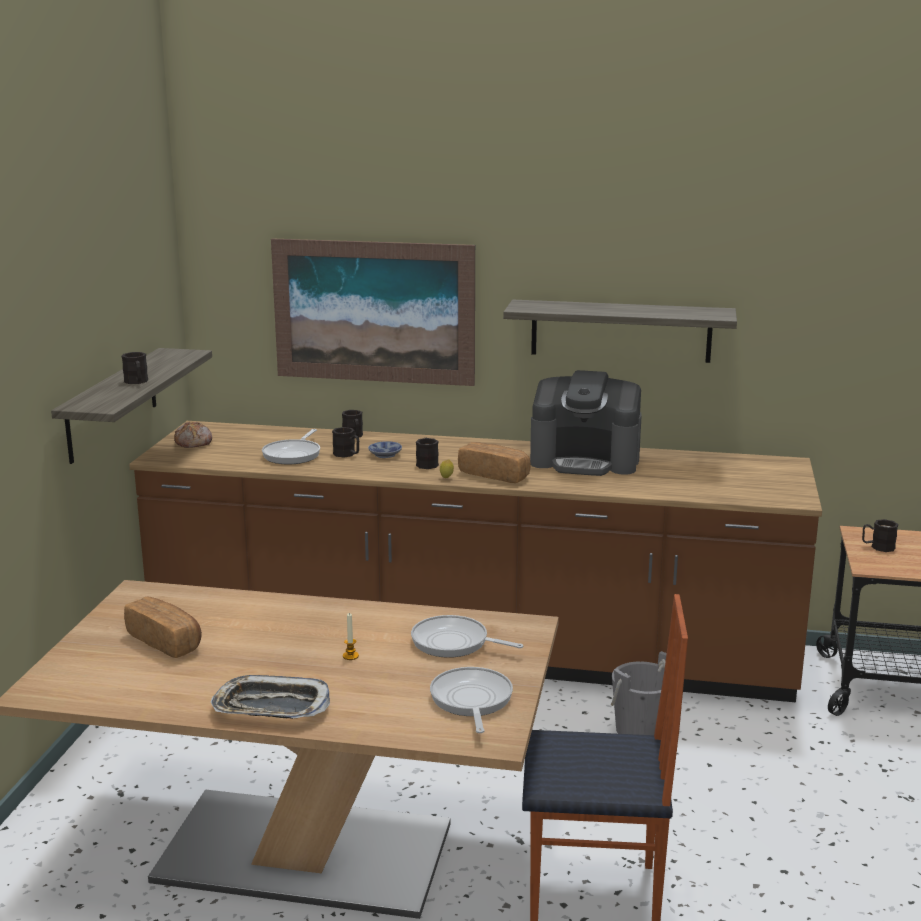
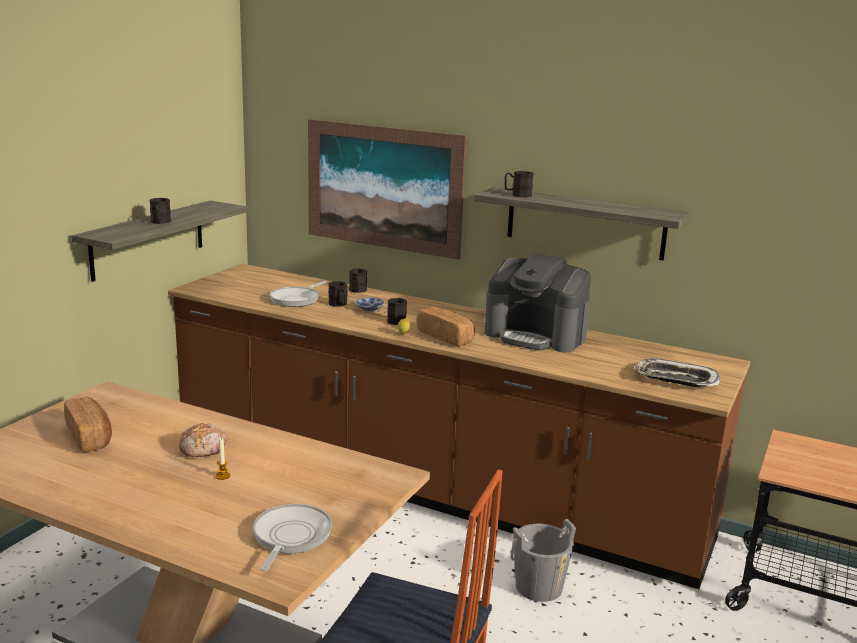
camera: 15 degrees right, 0 degrees up
bread [174,422,212,448] -> bread moved to [179,423,227,457]
tray [211,675,330,719] -> tray moved to [635,359,720,387]
frying pan [411,615,524,658] -> none
black mug [862,519,899,552] -> black mug moved to [505,171,534,198]

